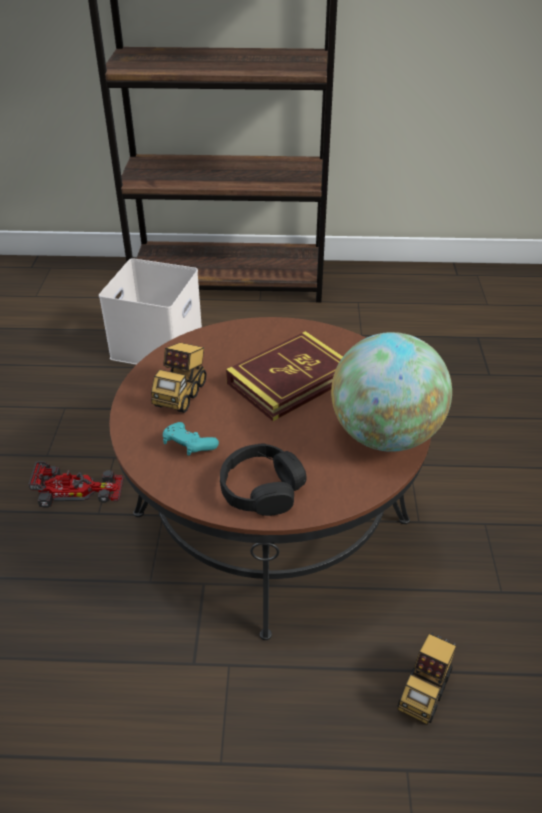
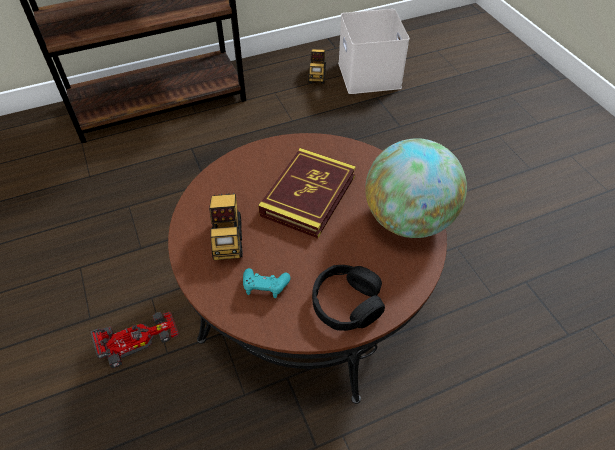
camera: 25 degrees left, 10 degrees up
white storage box [99,258,202,365] -> white storage box moved to [338,9,410,94]
toy truck [398,633,457,725] -> toy truck moved to [308,49,326,83]

